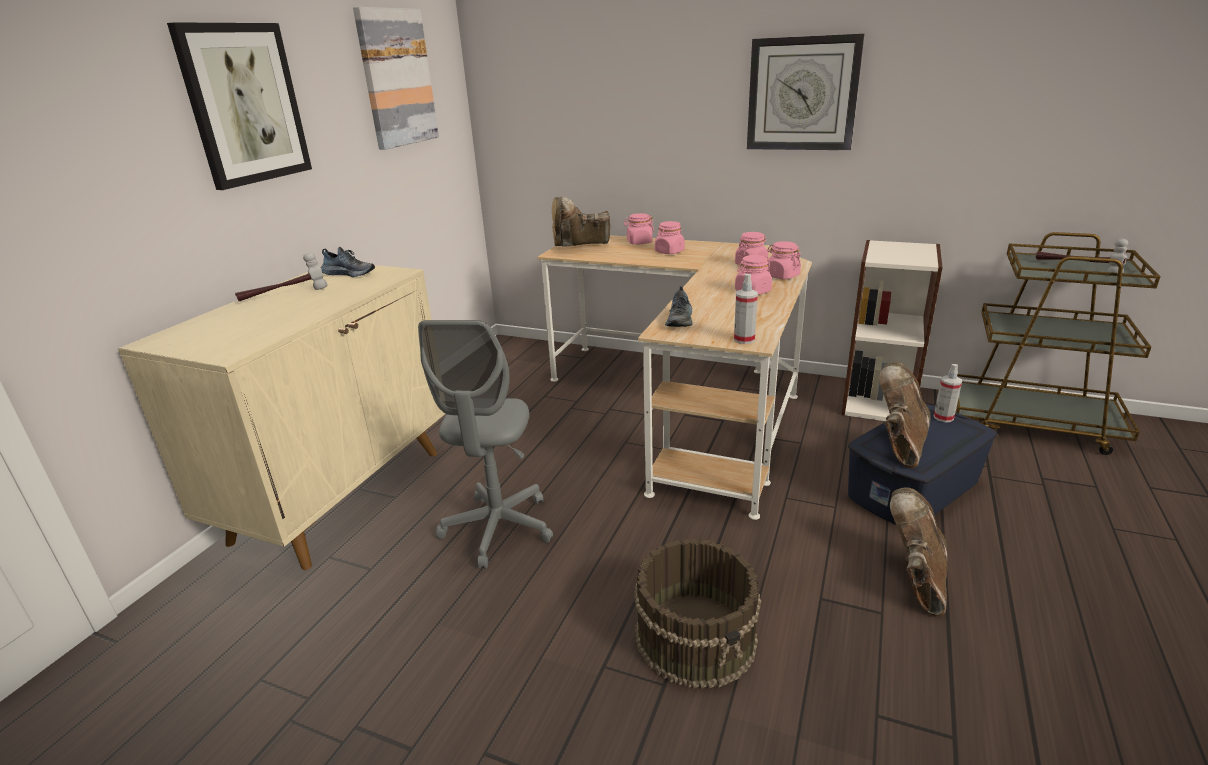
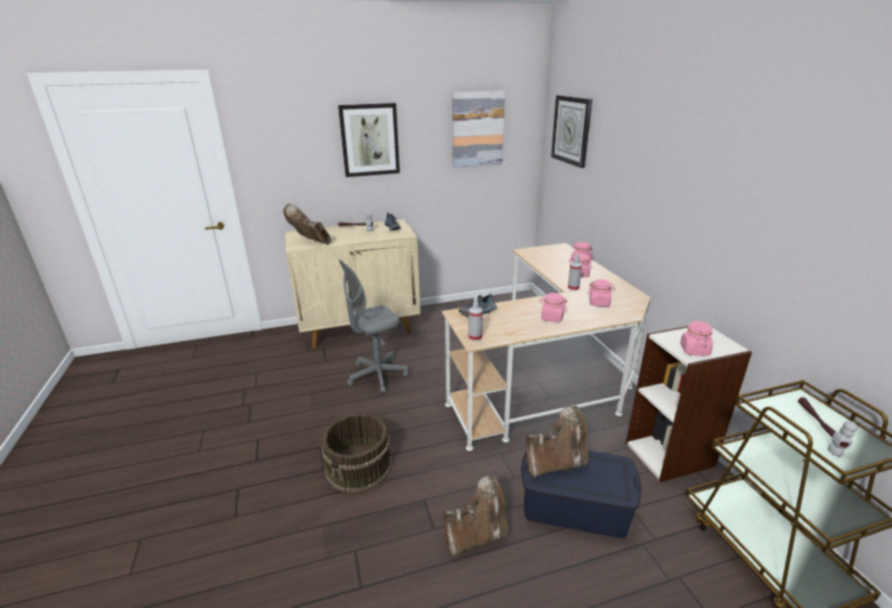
camera: 50 degrees right, 0 degrees up
brown boot [552,197,610,247] -> brown boot moved to [283,204,331,245]
wall clock [747,34,864,150] -> wall clock moved to [551,95,592,168]
pink jar [767,241,801,279] -> pink jar moved to [680,321,713,356]
spray bottle [934,364,962,422] -> spray bottle moved to [568,254,582,291]

